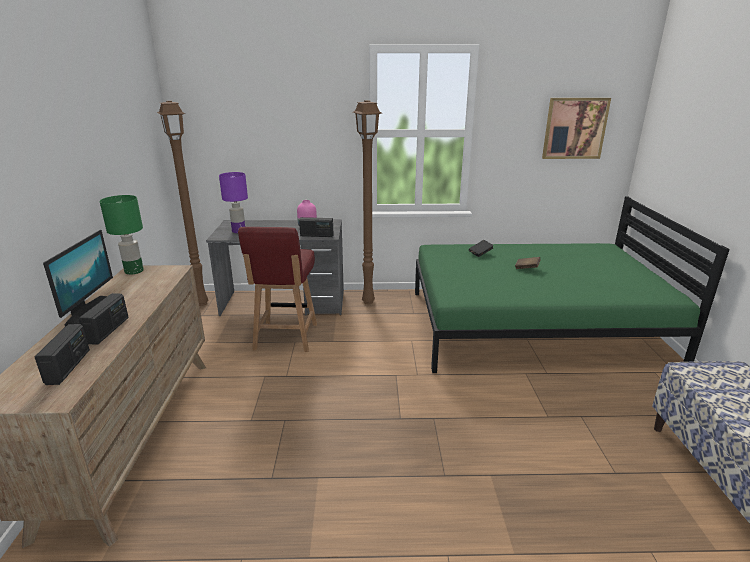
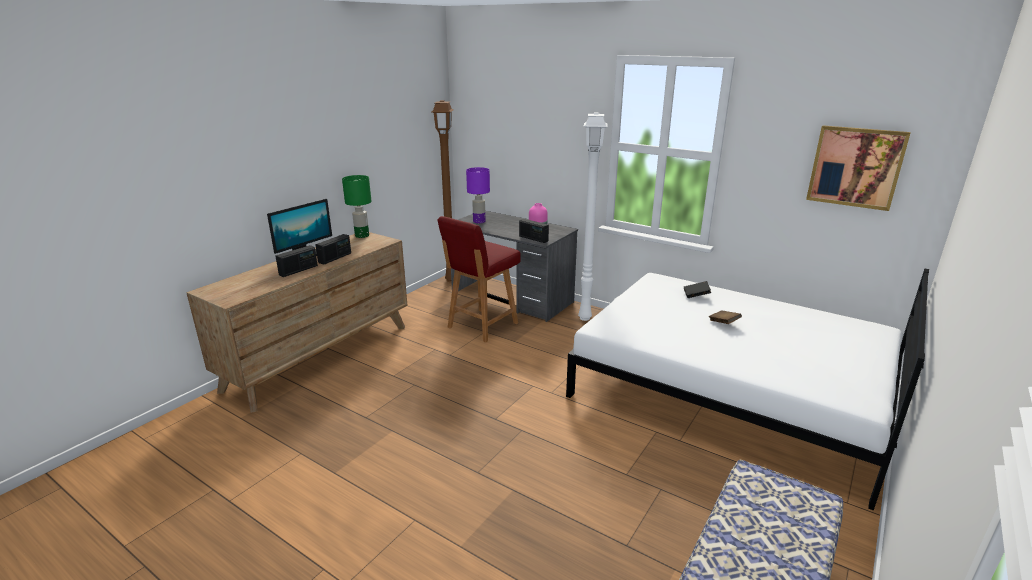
camera: 35 degrees right, 0 degrees up
radio [35,324,90,385] -> radio moved to [316,234,351,265]
brown floor lamp [353,100,382,304] -> white floor lamp [578,113,607,321]
green bed [415,196,730,373] -> white bed [566,268,929,511]

